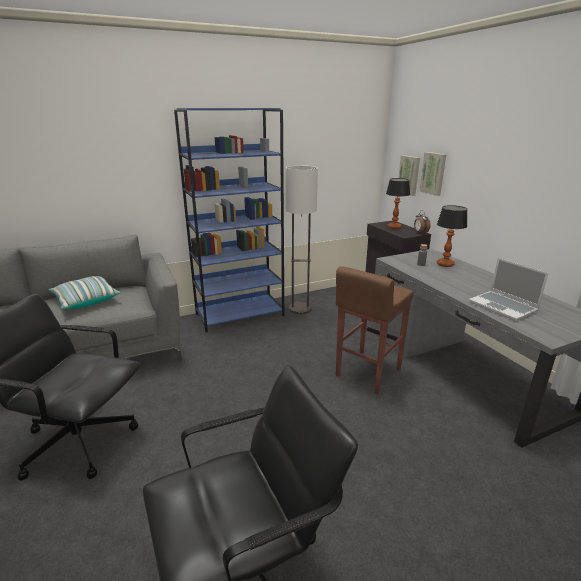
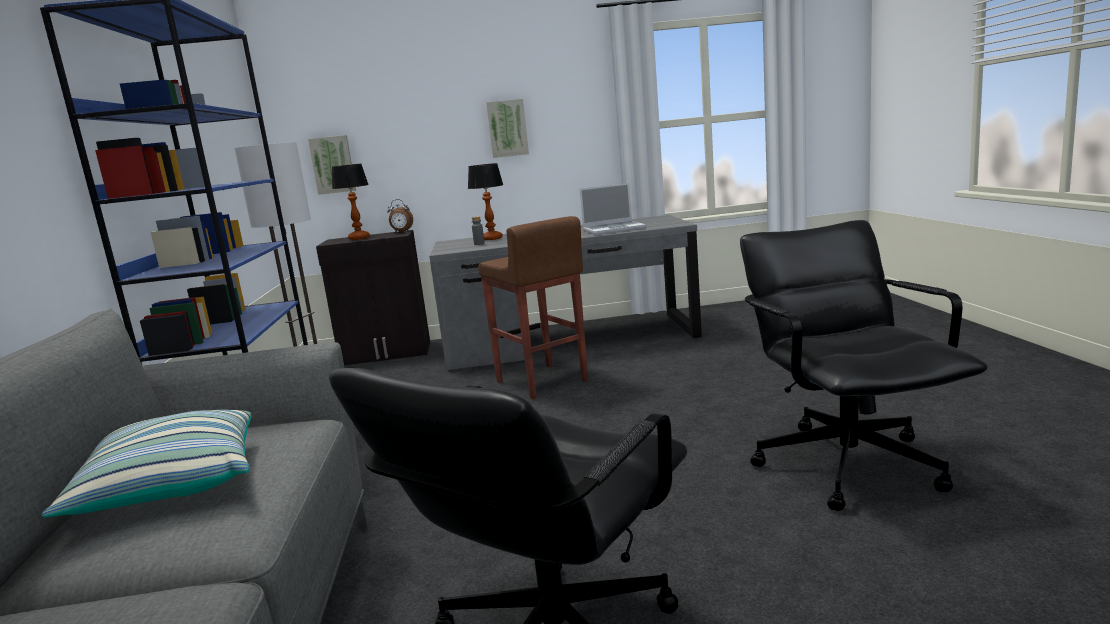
camera: 70 degrees left, 10 degrees down
picture [419,152,446,196] -> picture moved to [486,99,529,158]

